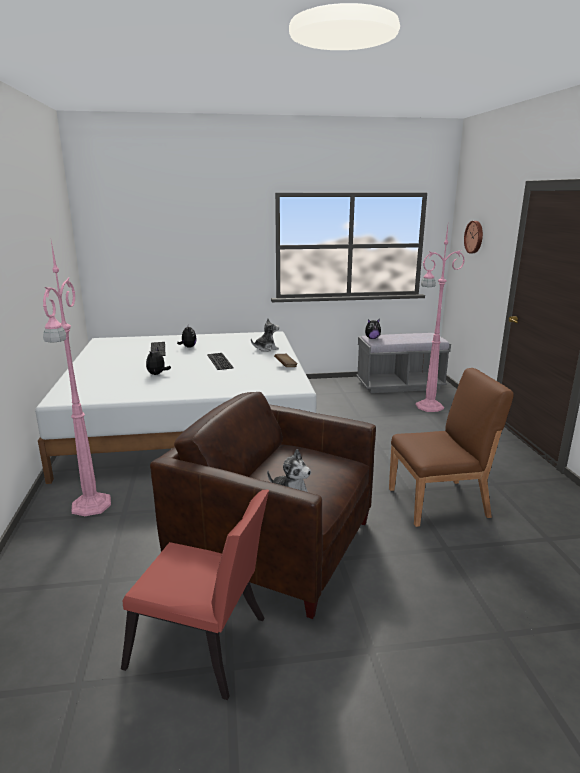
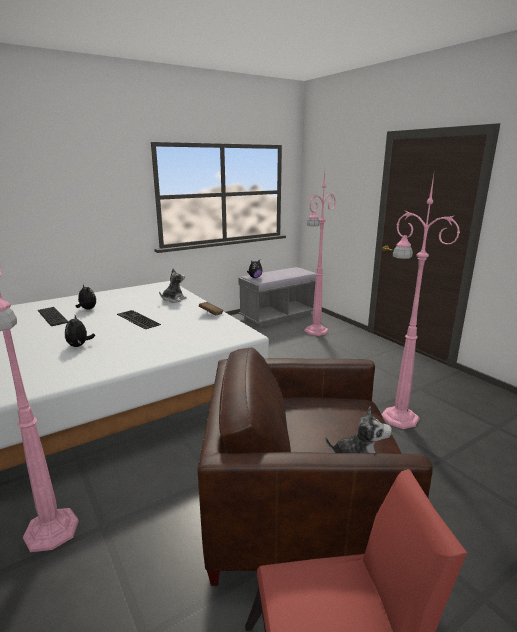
camera: 25 degrees left, 0 degrees up
brown chair [389,368,514,527] -> pink floor lamp [381,175,460,429]
wall clock [464,221,483,253] -> none

